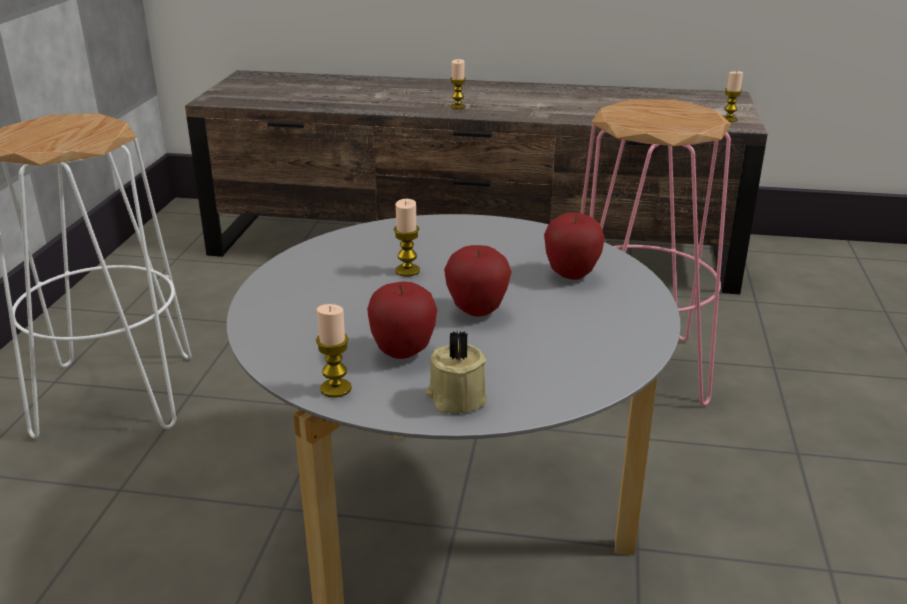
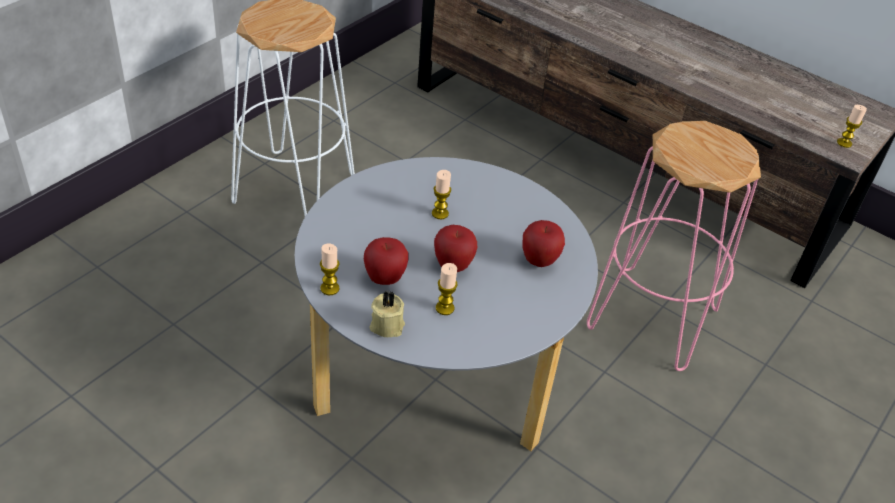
camera: 25 degrees right, 15 degrees up
candle [450,59,466,109] -> candle moved to [436,263,457,315]

